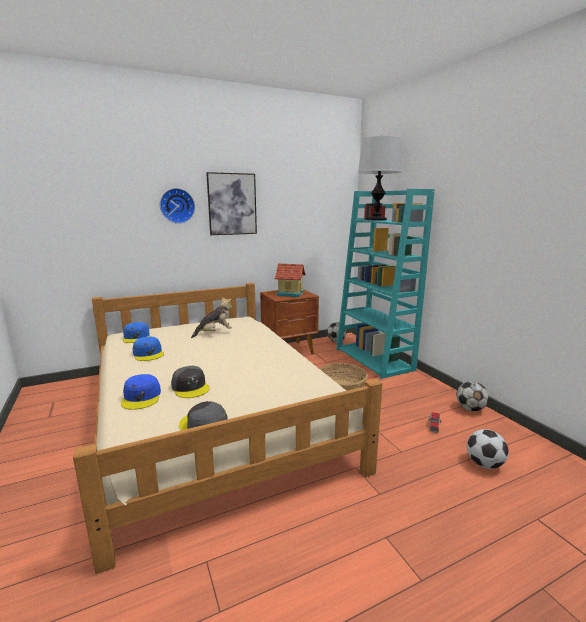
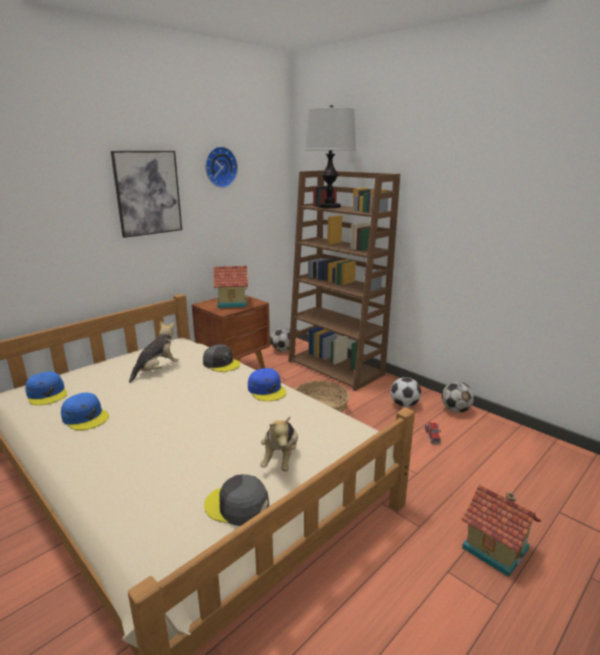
camera: 20 degrees left, 5 degrees up
blue cap [121,374,161,410] -> blue cap moved to [248,368,286,401]
wall clock [160,188,195,224] -> wall clock moved to [205,146,238,188]
grey cap [171,366,209,398] -> grey cap moved to [203,344,240,372]
turquoise bookcase [336,189,435,379] -> brown bookcase [288,170,400,391]
football [467,429,509,469] -> football moved to [390,377,421,407]
none -> plush toy [260,417,298,472]
none -> toy house [462,485,541,577]

